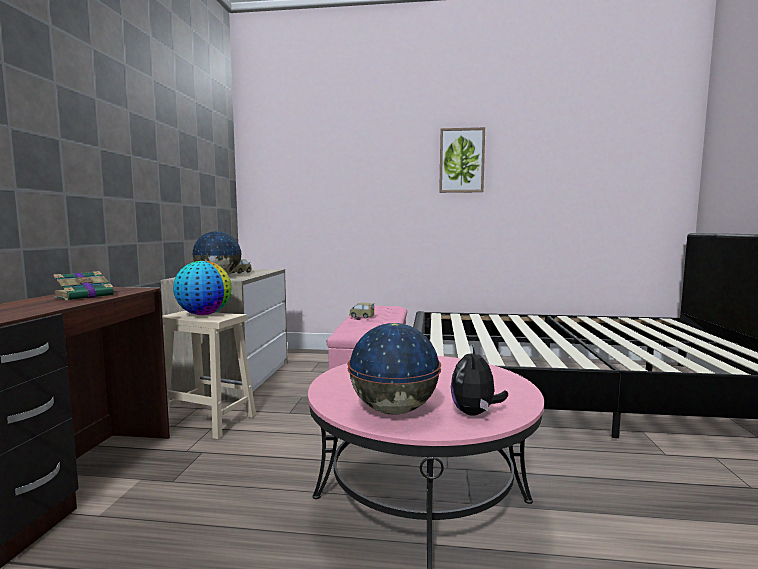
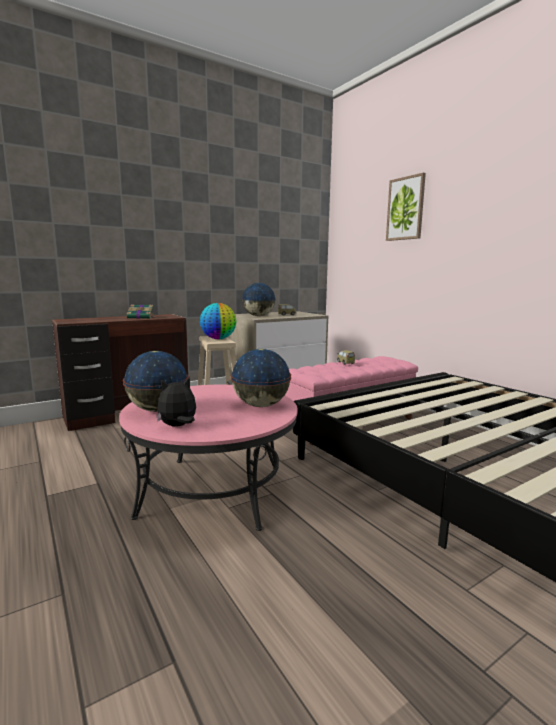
camera: 50 degrees right, 5 degrees up
picture [439,127,485,193] -> picture moved to [386,173,426,241]
none -> globe [231,349,291,407]

